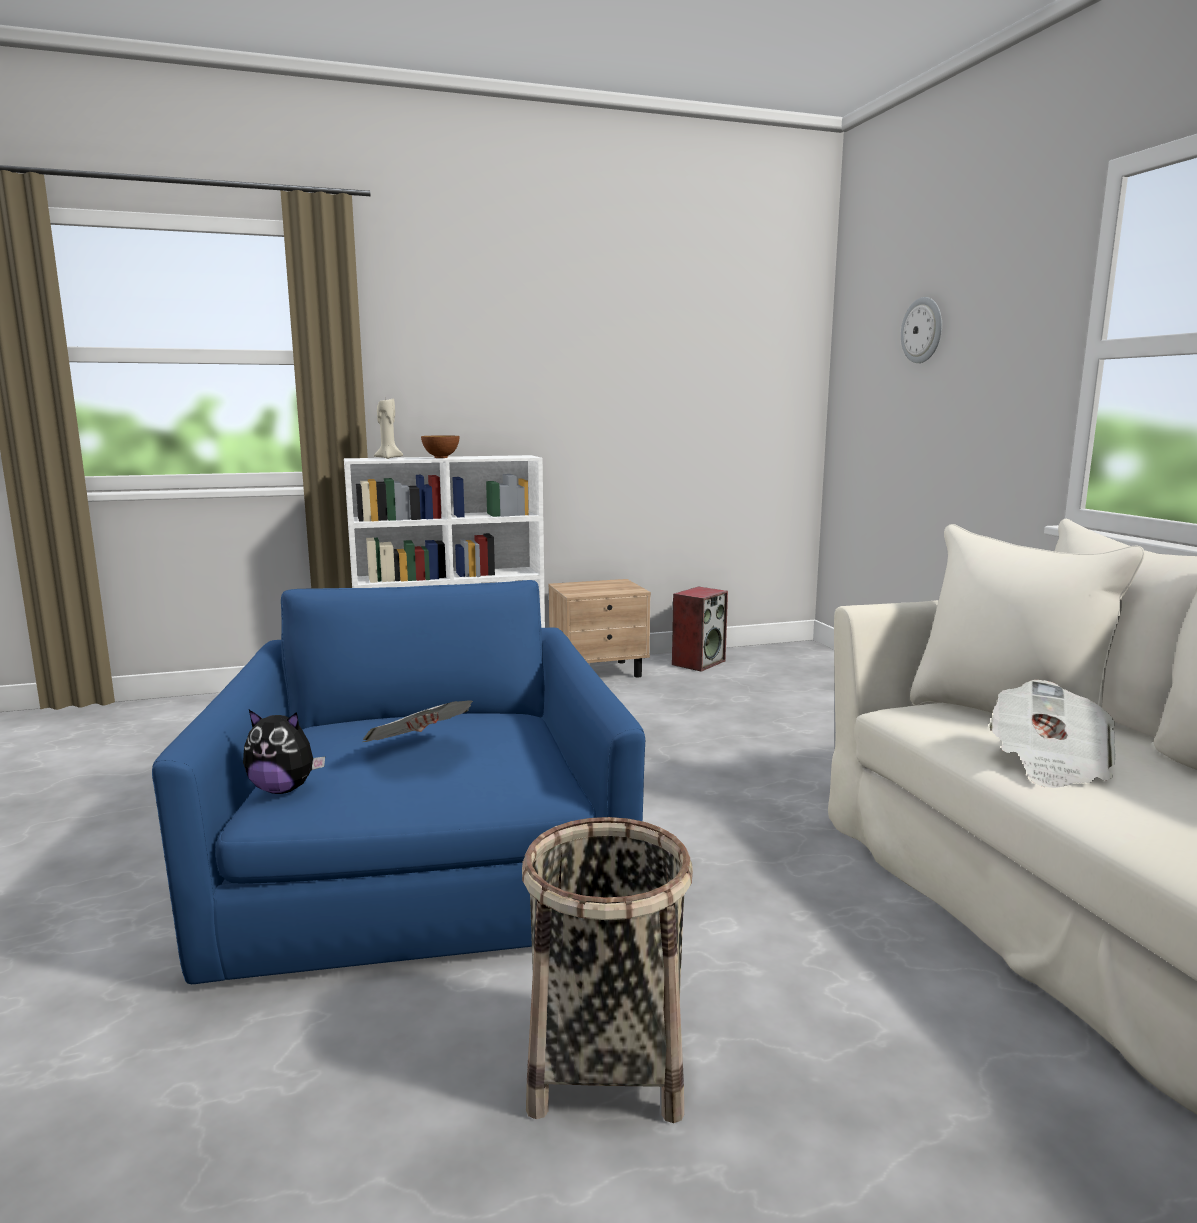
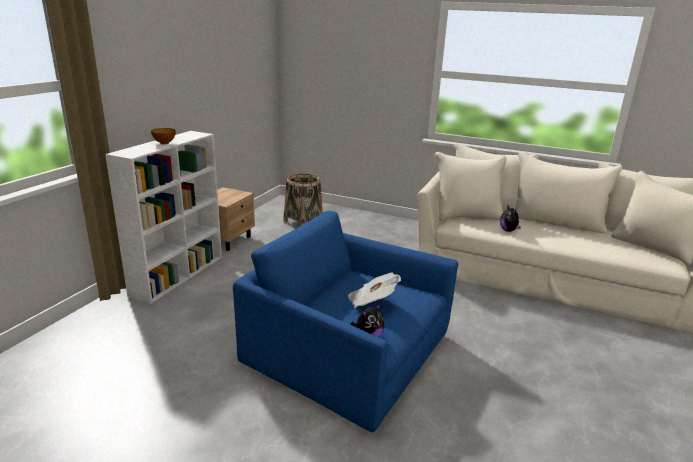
camera: 50 degrees left, 10 degrees up
beige candle [374,398,403,459] -> none
basket [522,817,693,1123] -> basket moved to [283,174,323,226]
speaker [672,586,728,672] -> none
wall clock [901,297,942,363] -> none
newspaper [989,680,1116,788] -> plush toy [500,204,521,232]

